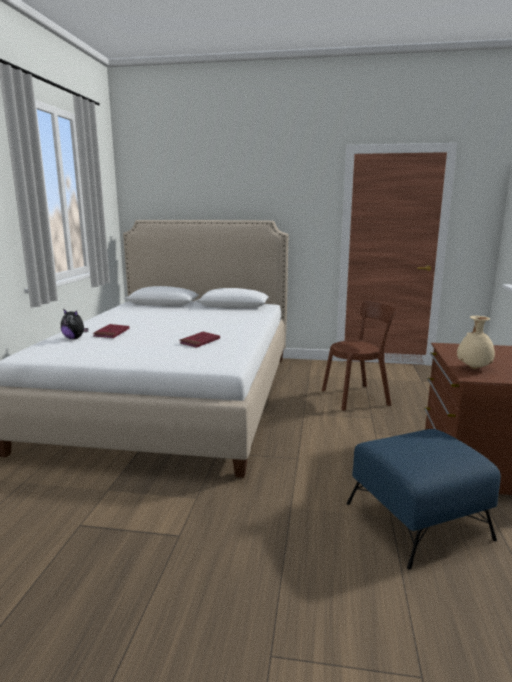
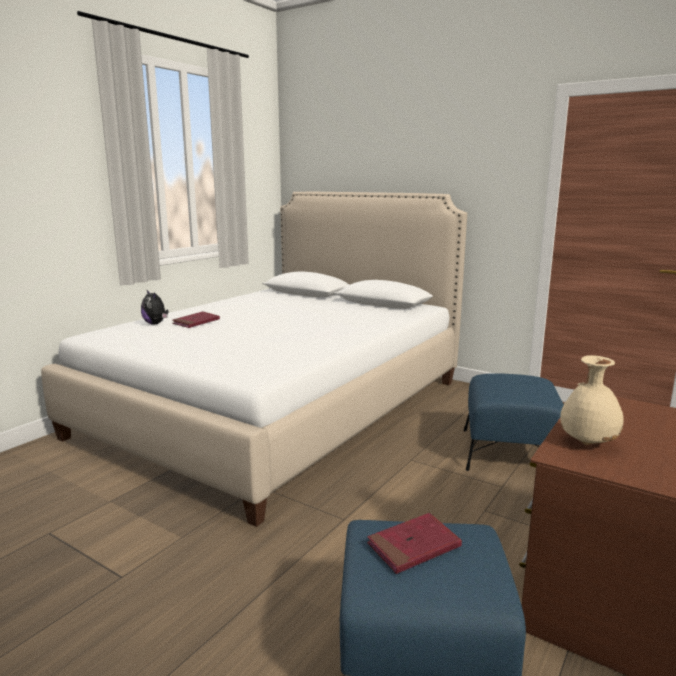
camera: 25 degrees right, 0 degrees up
red book [180,332,220,348] -> red book moved to [367,513,462,574]
brown chair [322,301,397,411] -> blue ottoman [464,373,564,471]

